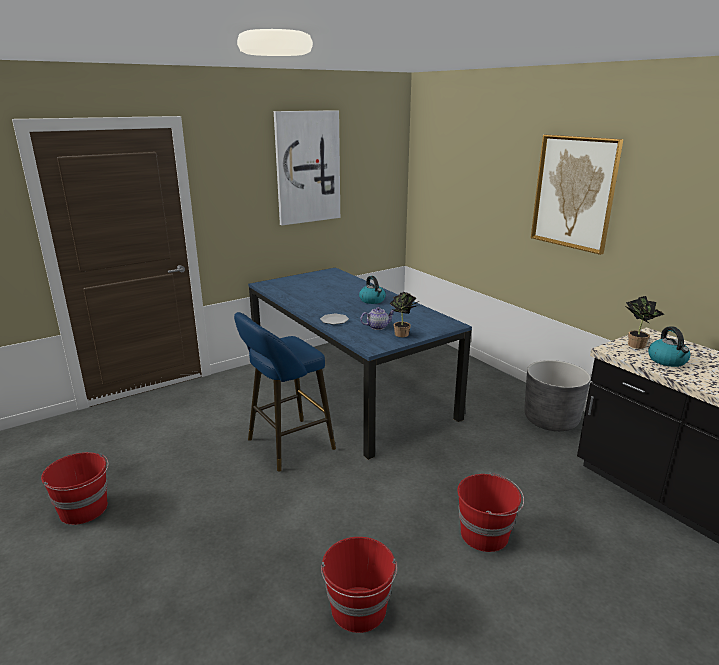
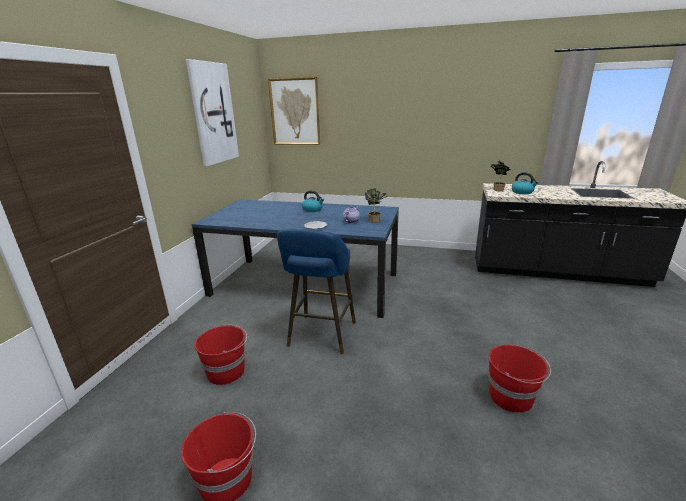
camera: 40 degrees left, 0 degrees up
red bucket [457,472,524,552] -> red bucket moved to [194,325,247,385]
grey planter [524,360,591,431] -> none
picture [531,135,623,255] -> picture moved to [268,77,320,145]

